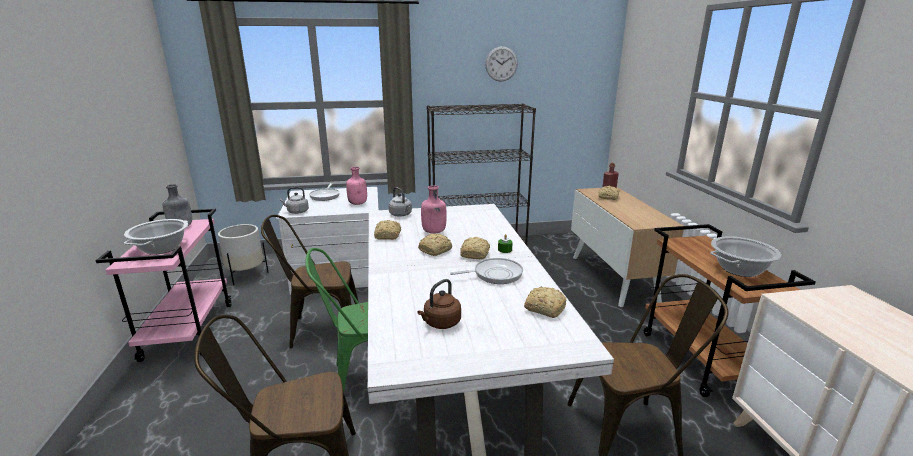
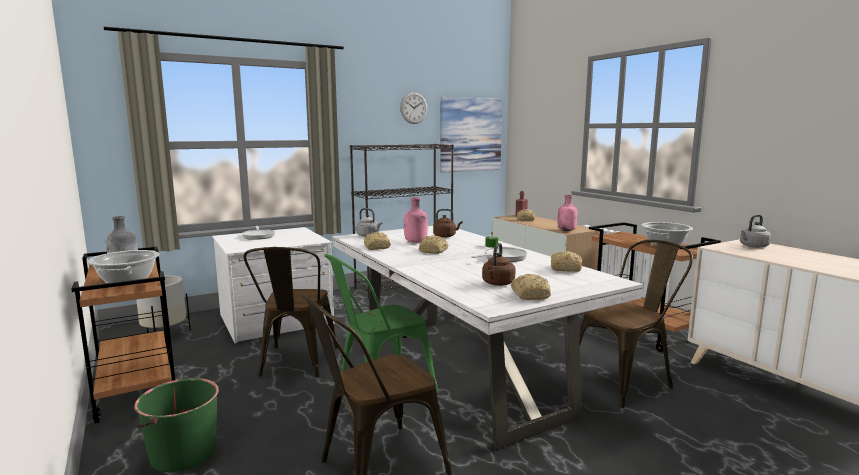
camera: 20 degrees left, 10 degrees down
pink cart [96,209,232,362] -> brown cart [72,247,175,424]
brown chair [261,215,359,349] -> brown chair turned 60 degrees counterclockwise [244,247,338,378]
grey kettle [280,187,309,214] -> grey kettle moved to [740,215,771,248]
pink bottle [346,167,367,205] -> pink bottle moved to [558,195,577,231]
bread [460,237,490,259] -> bread moved to [511,274,551,300]
none -> green bucket [134,378,219,472]
none -> brown kettle [433,209,463,238]
none -> picture [440,97,502,173]

